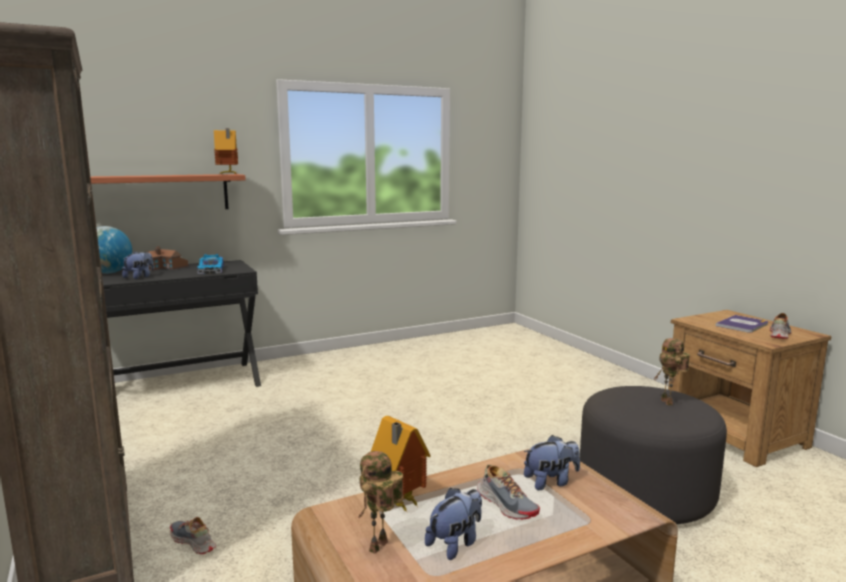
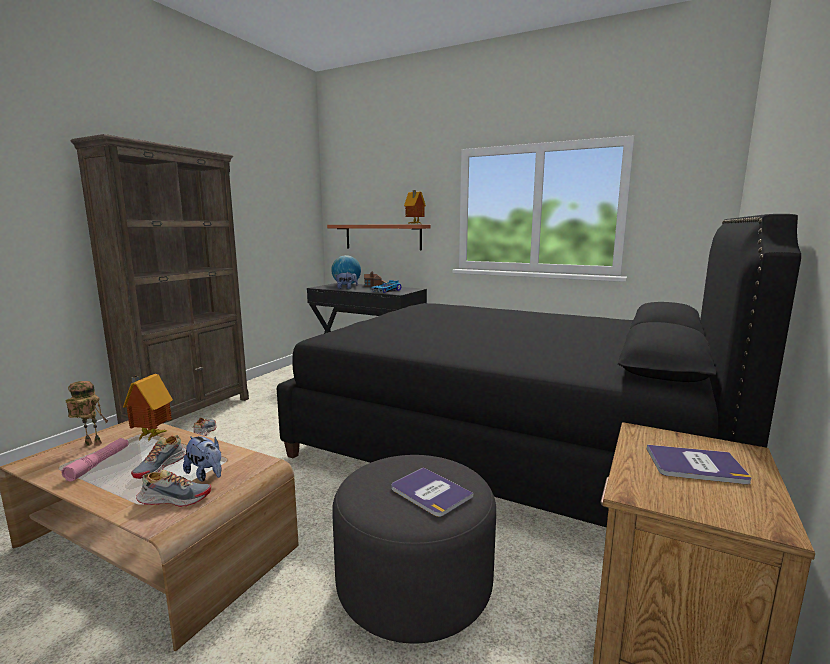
camera: 55 degrees right, 0 degrees up
plush toy [425,488,482,560] -> pink flashlight [62,438,129,481]
toy robot [653,338,690,406] -> book [392,467,473,517]
shoe [770,313,791,339] -> shoe moved to [136,470,211,507]
none -> black bed [277,214,801,528]

